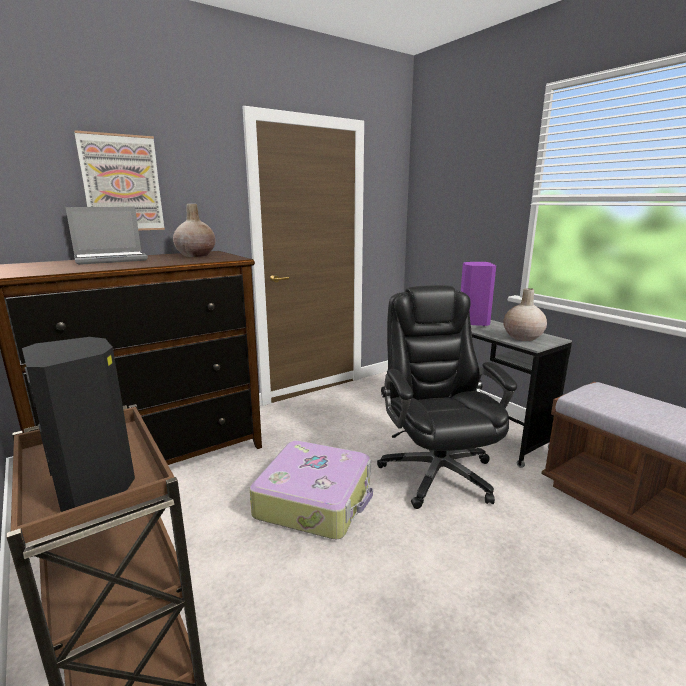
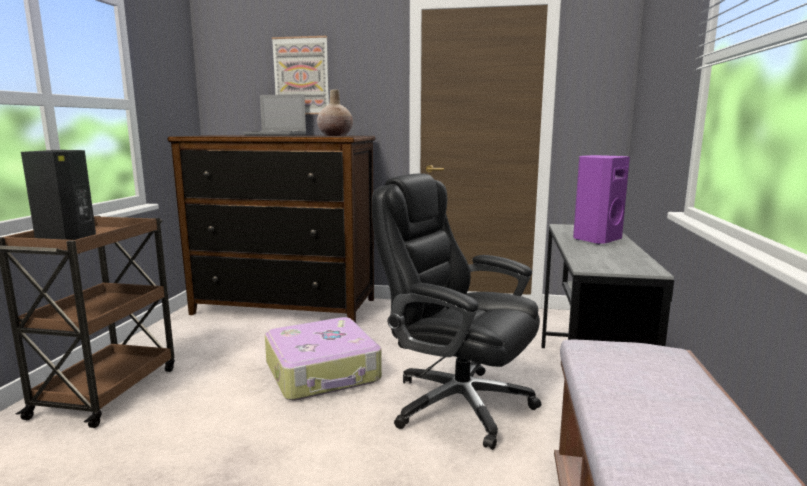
camera: 45 degrees right, 5 degrees down
black office chair [377,285,517,509] -> black office chair turned 90 degrees counterclockwise [372,173,541,450]
beige vase [503,288,547,341] -> none

